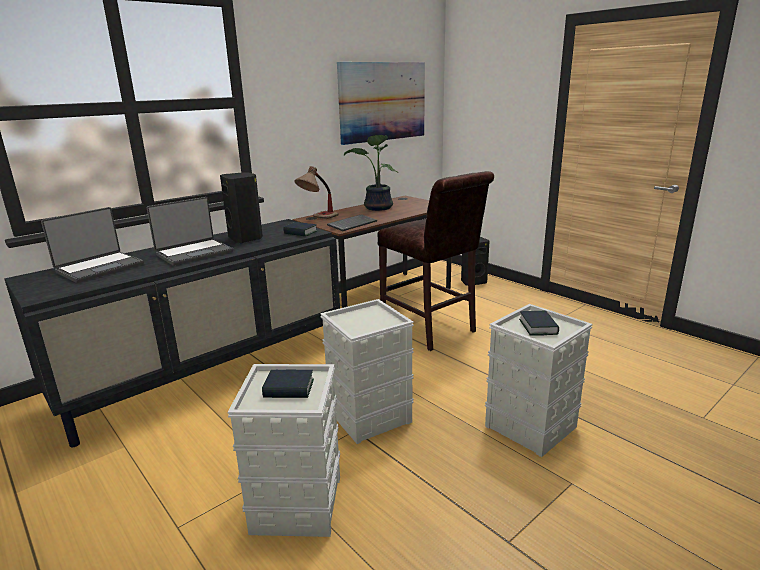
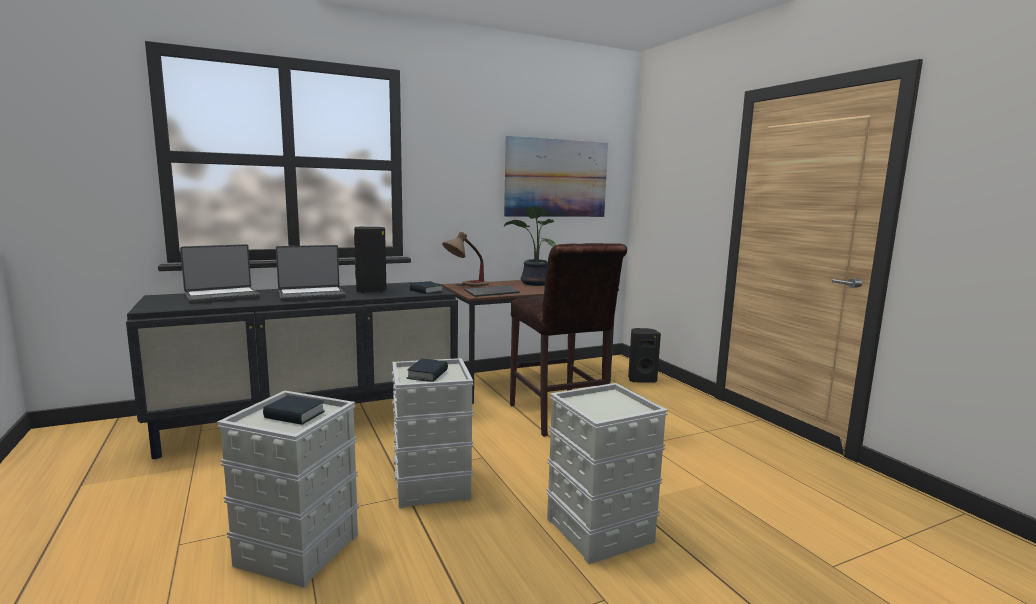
camera: 15 degrees right, 10 degrees down
book [519,311,559,336] -> book moved to [406,359,448,382]

